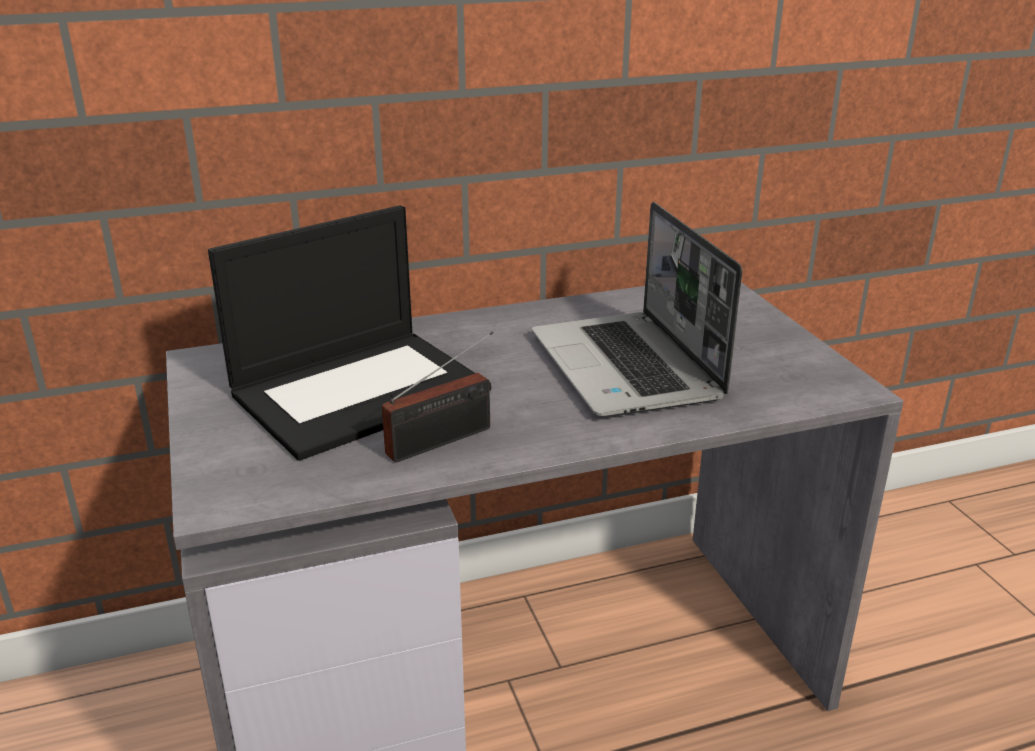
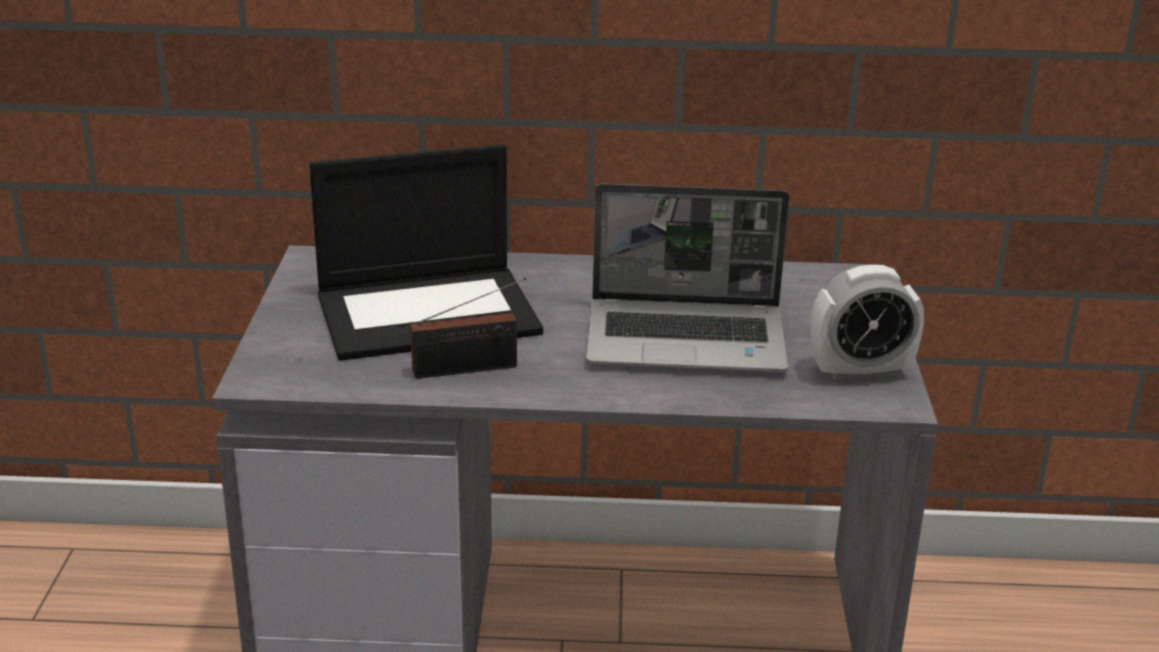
camera: 20 degrees right, 0 degrees up
laptop [532,202,742,416] -> laptop turned 90 degrees counterclockwise [586,184,790,372]
none -> alarm clock [811,265,924,383]

